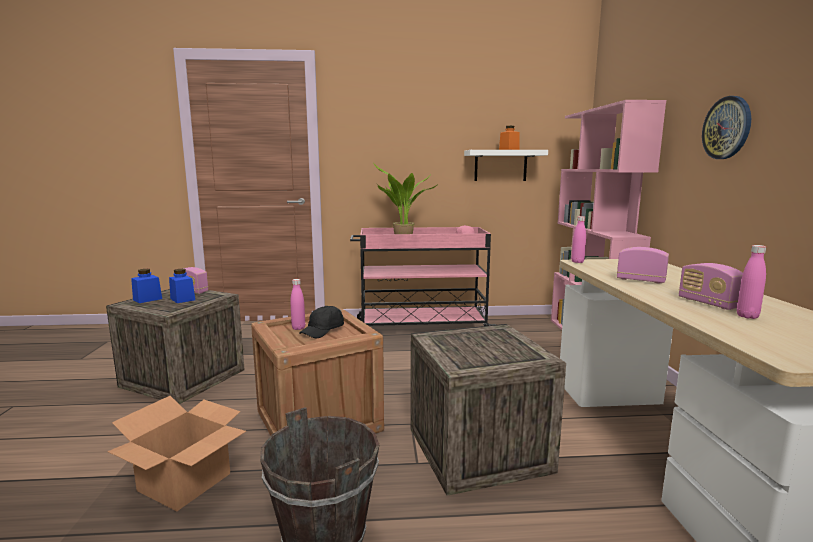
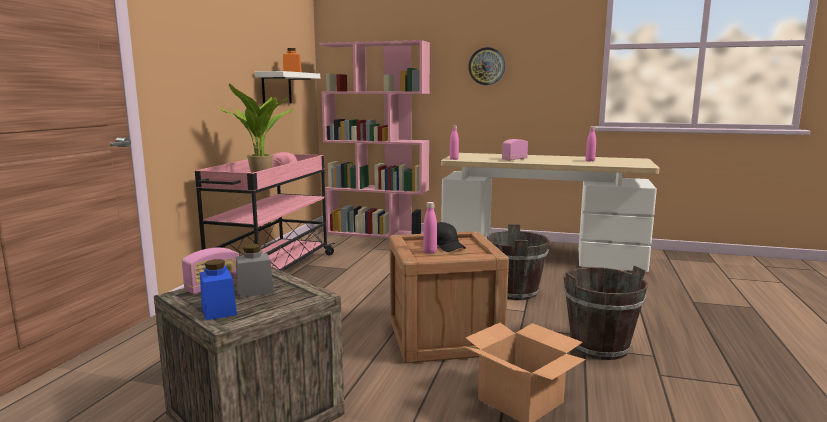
camera: 70 degrees left, 0 degrees up
blue jar [169,269,195,303] -> grey jar [236,244,274,298]
crate [411,324,566,496] -> brown bucket [487,224,550,300]
radio [679,263,743,310] -> none

